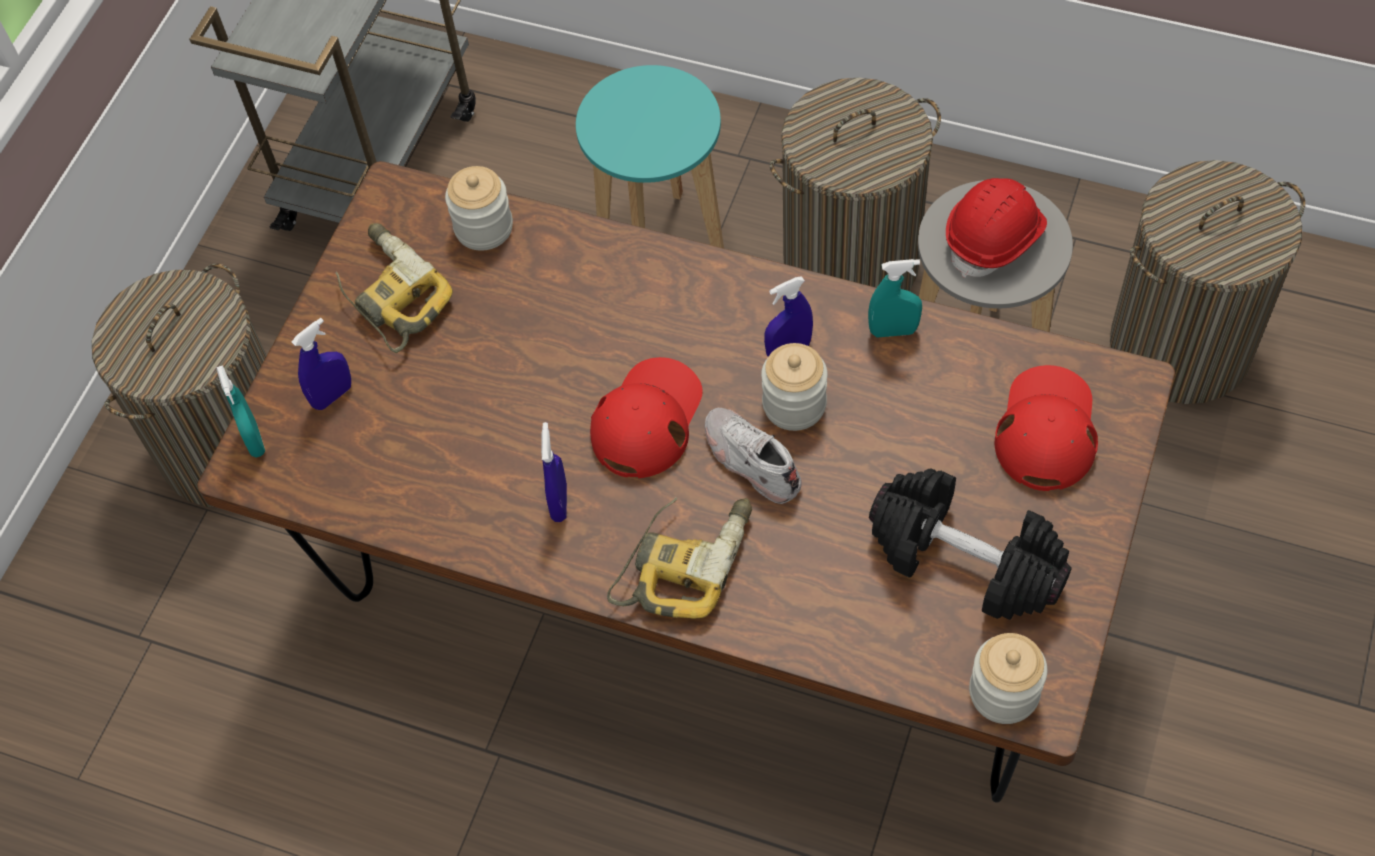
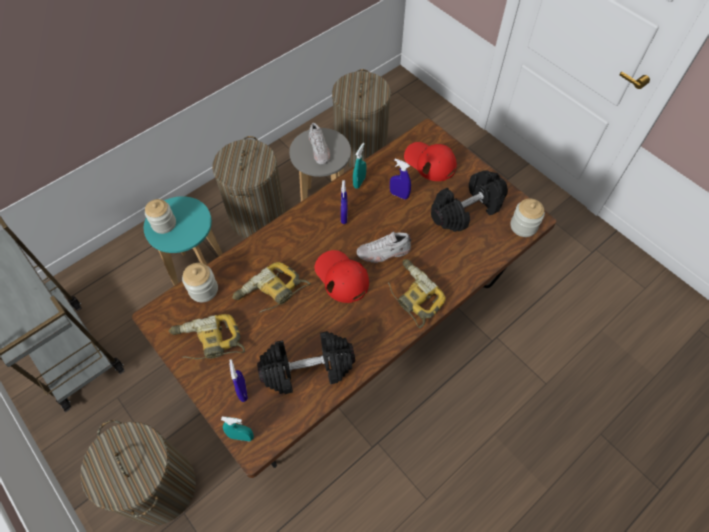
camera: 65 degrees left, 0 degrees up
blue spray bottle [541,422,567,522] -> blue spray bottle moved to [390,159,411,200]
jar [761,343,828,431] -> jar moved to [145,199,176,234]
red hard hat [946,178,1047,278] -> white shoe [308,123,330,164]
none -> power drill [232,262,311,313]
none -> black dumbbell [257,331,355,394]

